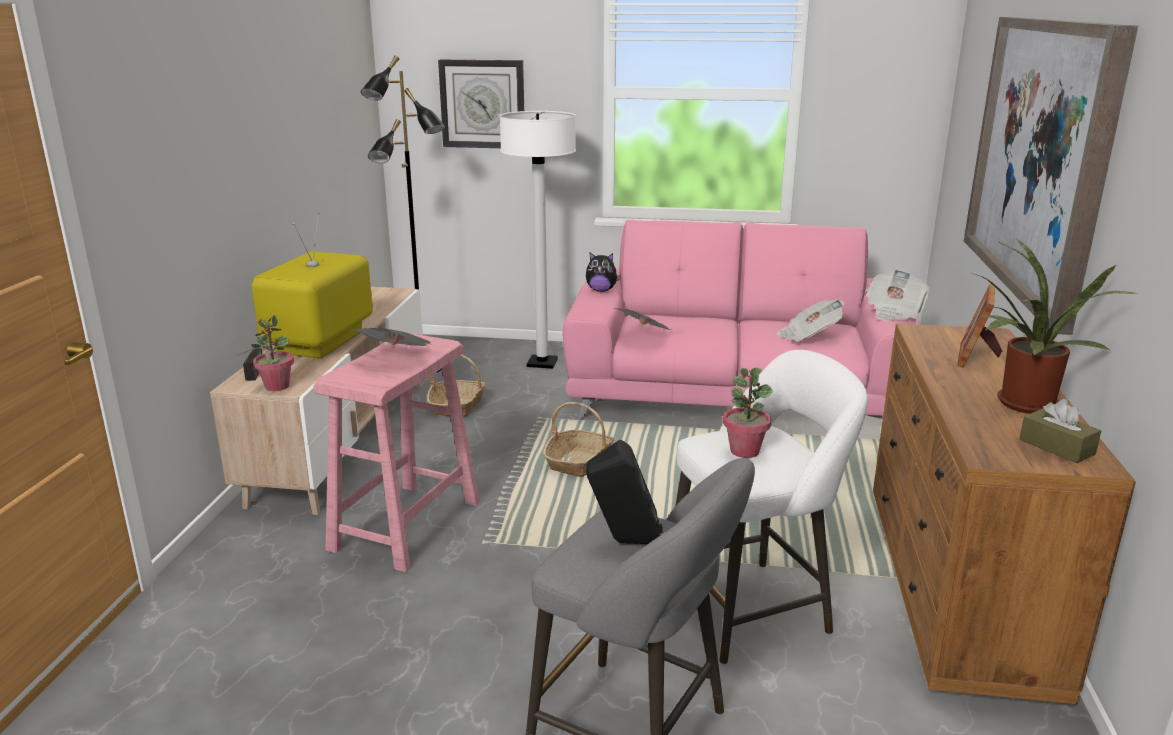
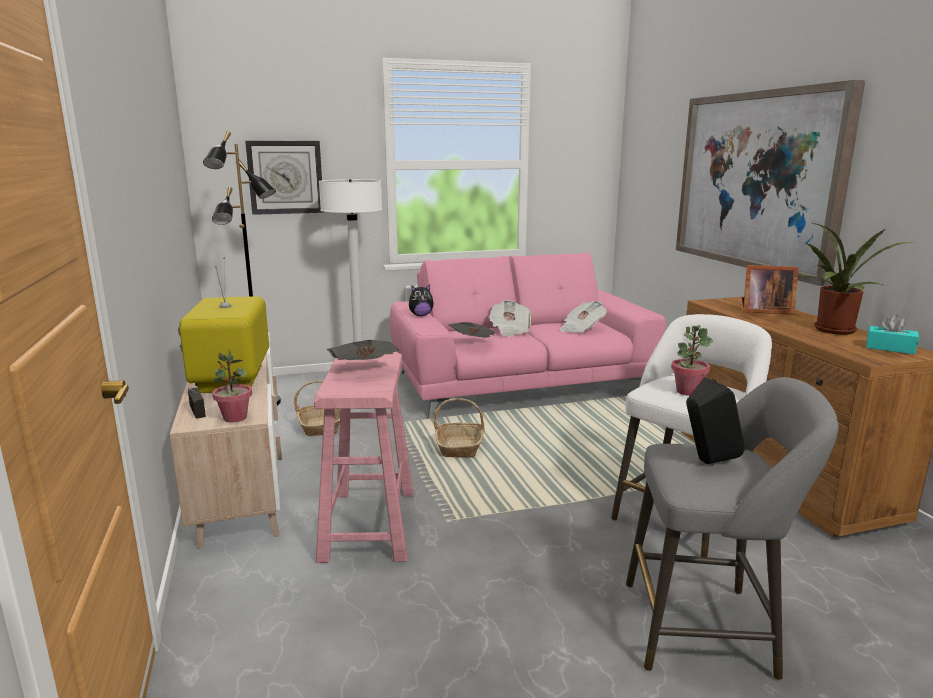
camera: 25 degrees left, 5 degrees down
newspaper [866,269,930,321] -> newspaper moved to [489,300,532,337]
picture frame [957,284,1002,368] -> picture frame turned 75 degrees counterclockwise [742,265,799,315]
brown tissue box [1020,399,1101,463] -> turquoise tissue box [866,314,919,354]

